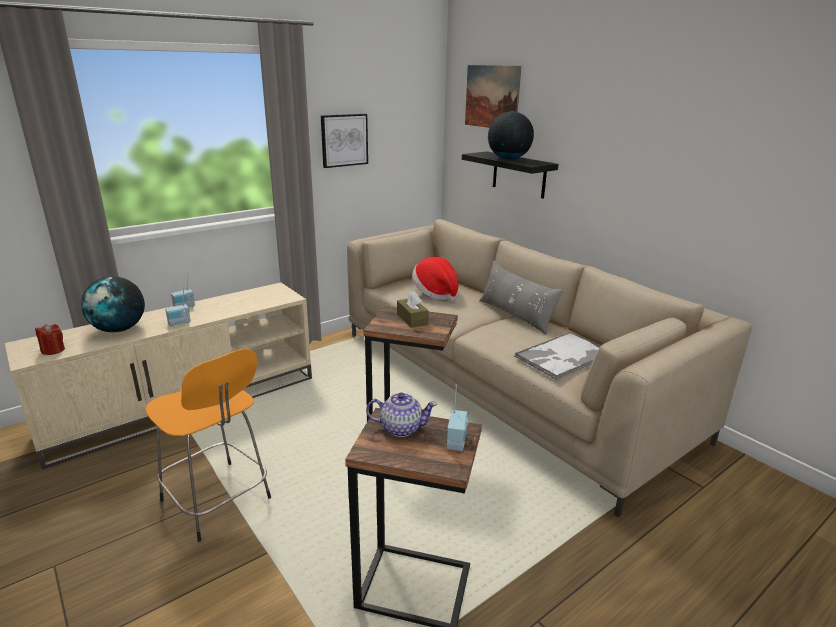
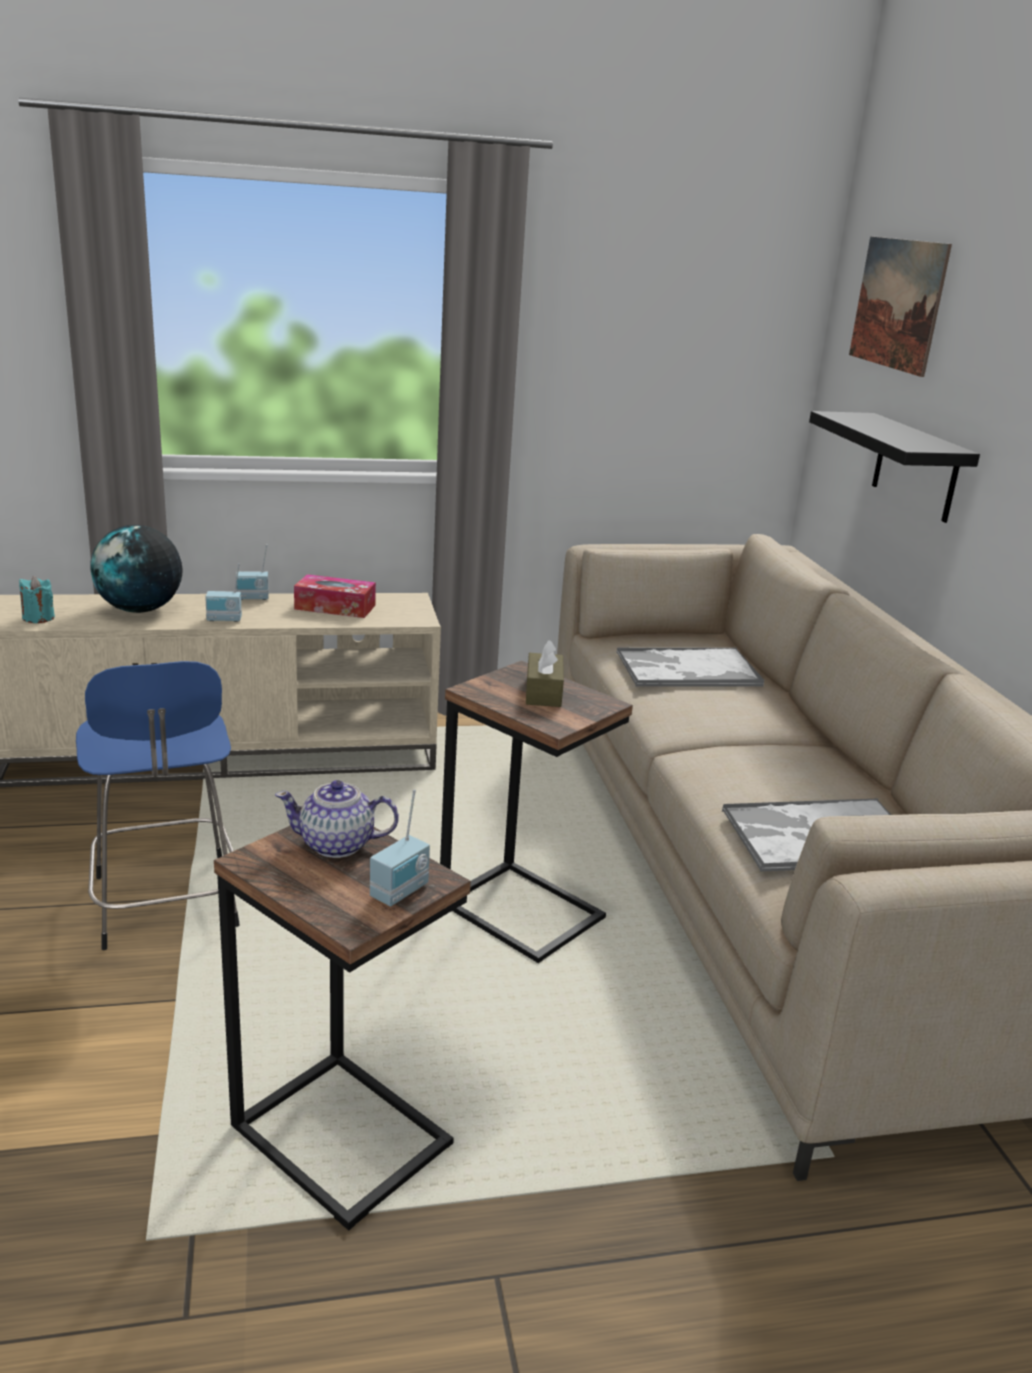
camera: 25 degrees right, 0 degrees up
red candle [35,324,65,355] -> turquoise candle [19,576,55,623]
orange stool [145,349,271,542] -> blue stool [76,661,240,950]
picture [321,114,368,168] -> none
teapot [366,392,437,437] -> teapot turned 150 degrees clockwise [275,780,399,858]
hat [412,257,459,301] -> tray [616,647,764,687]
grey pillow [479,261,563,335] -> none
globe [488,112,534,160] -> none
none -> tissue box [294,574,376,618]

